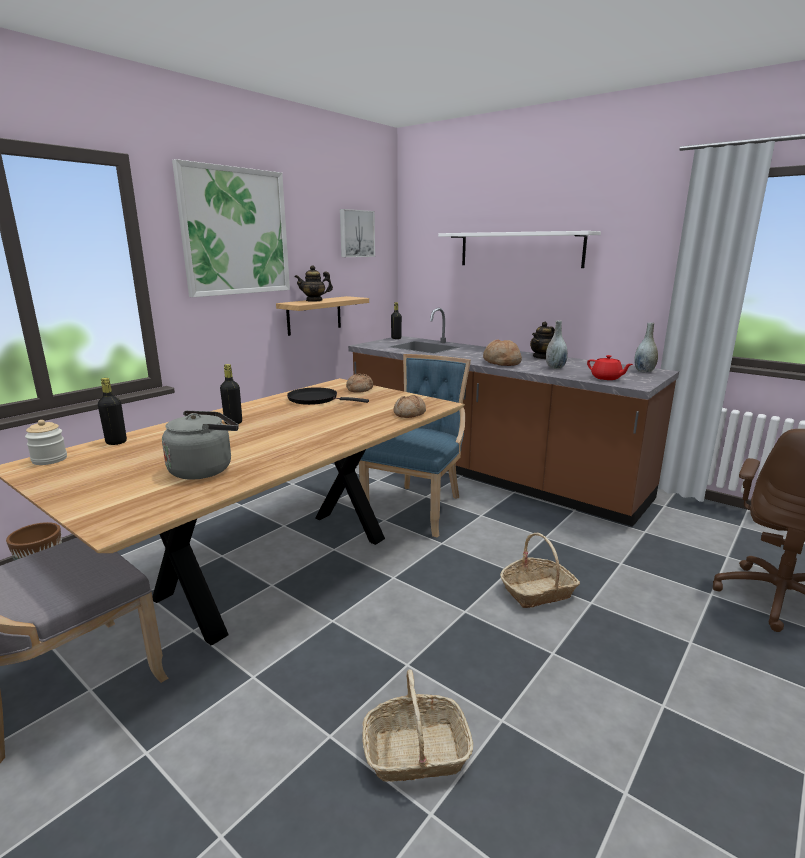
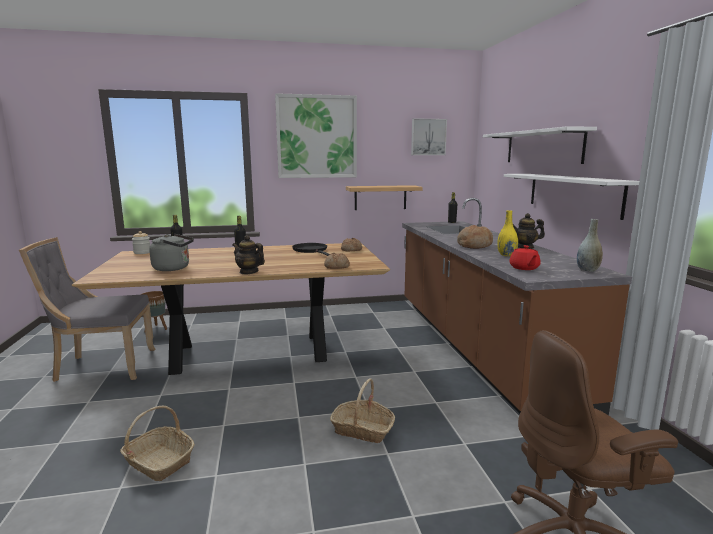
camera: 40 degrees right, 5 degrees down
teapot [295,265,333,302] -> teapot moved to [232,235,265,274]
blue chair [359,354,471,538] -> none
grey vase [546,320,568,369] -> yellow vase [497,210,518,256]
none -> white shelf [504,174,639,220]

